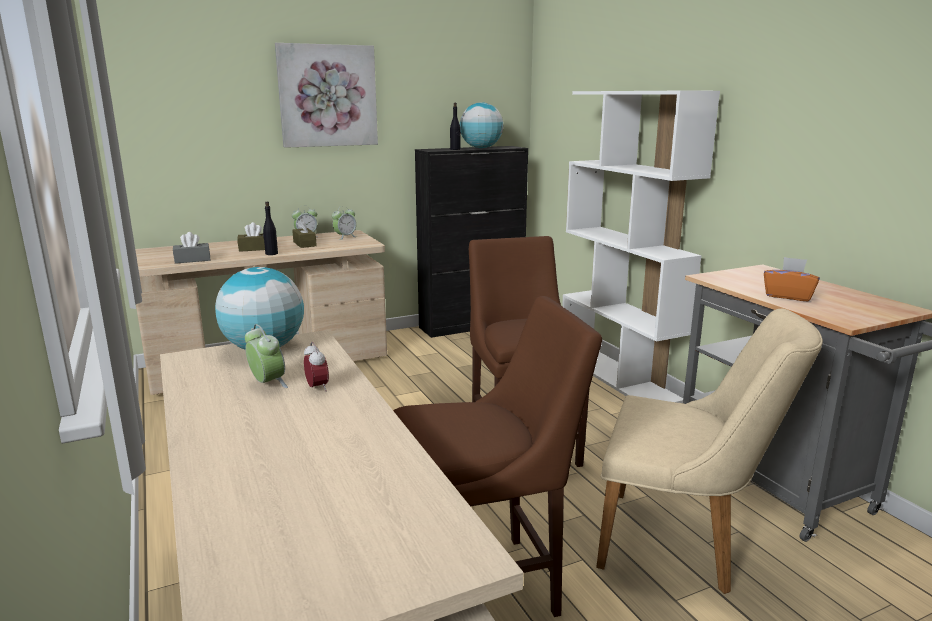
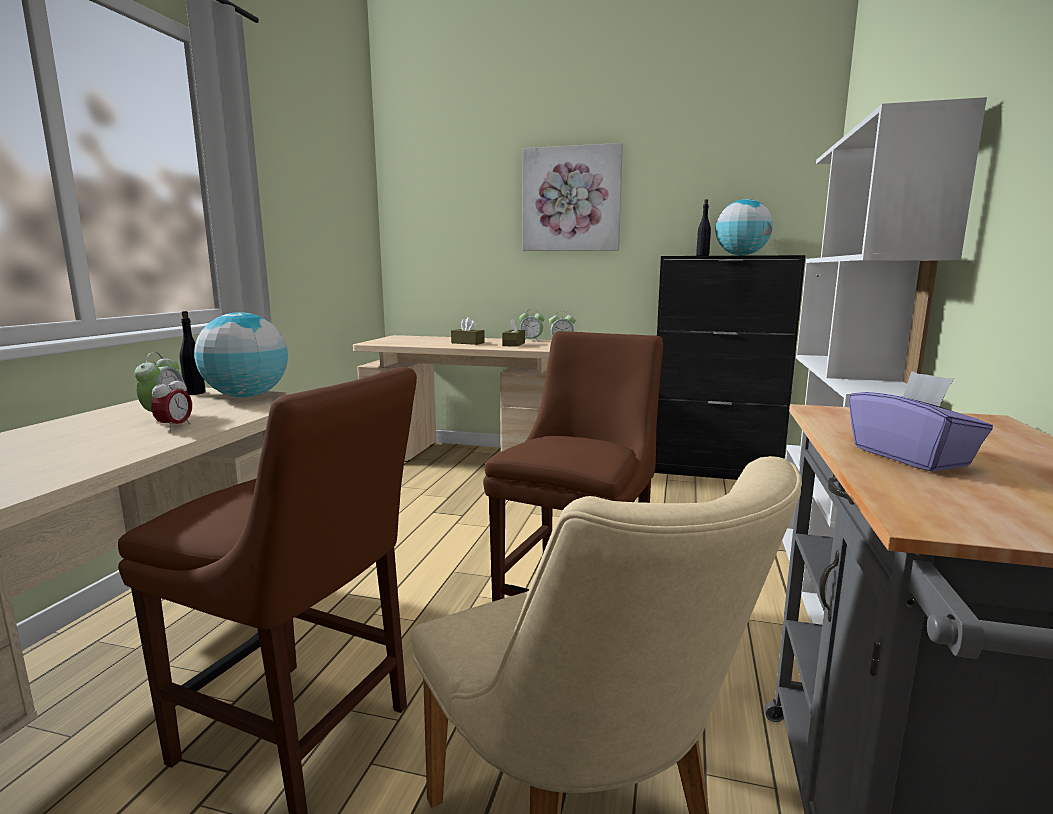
camera: 40 degrees right, 5 degrees down
grey tissue box [173,232,211,264] -> none
black bottle [263,202,278,255] -> black bottle moved to [179,311,206,395]
orange tissue box [764,257,820,302] -> purple tissue box [849,371,993,472]

